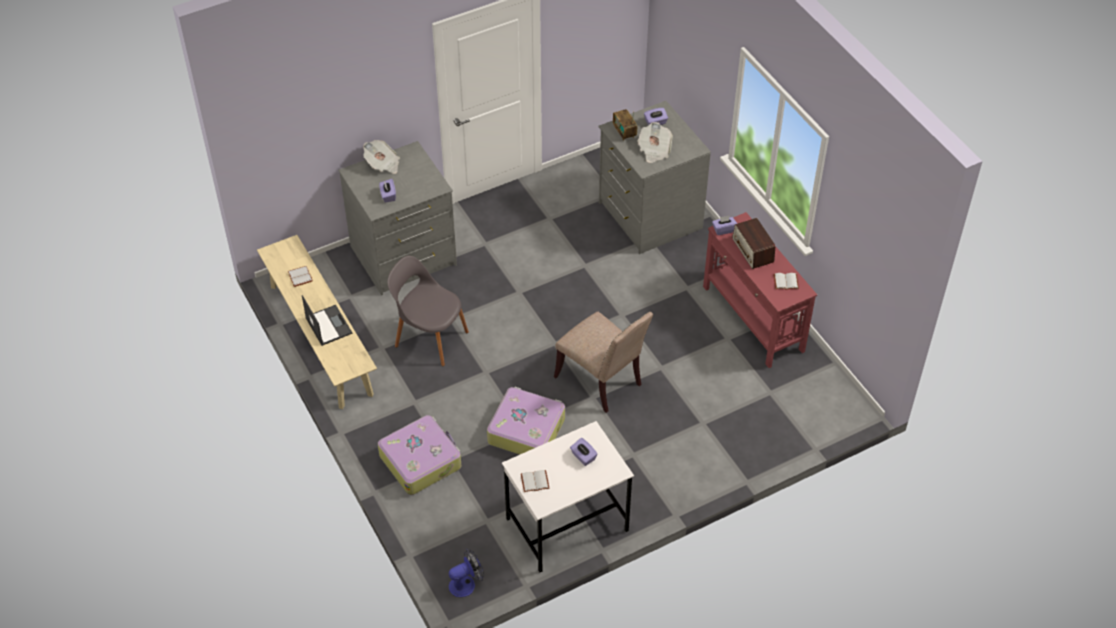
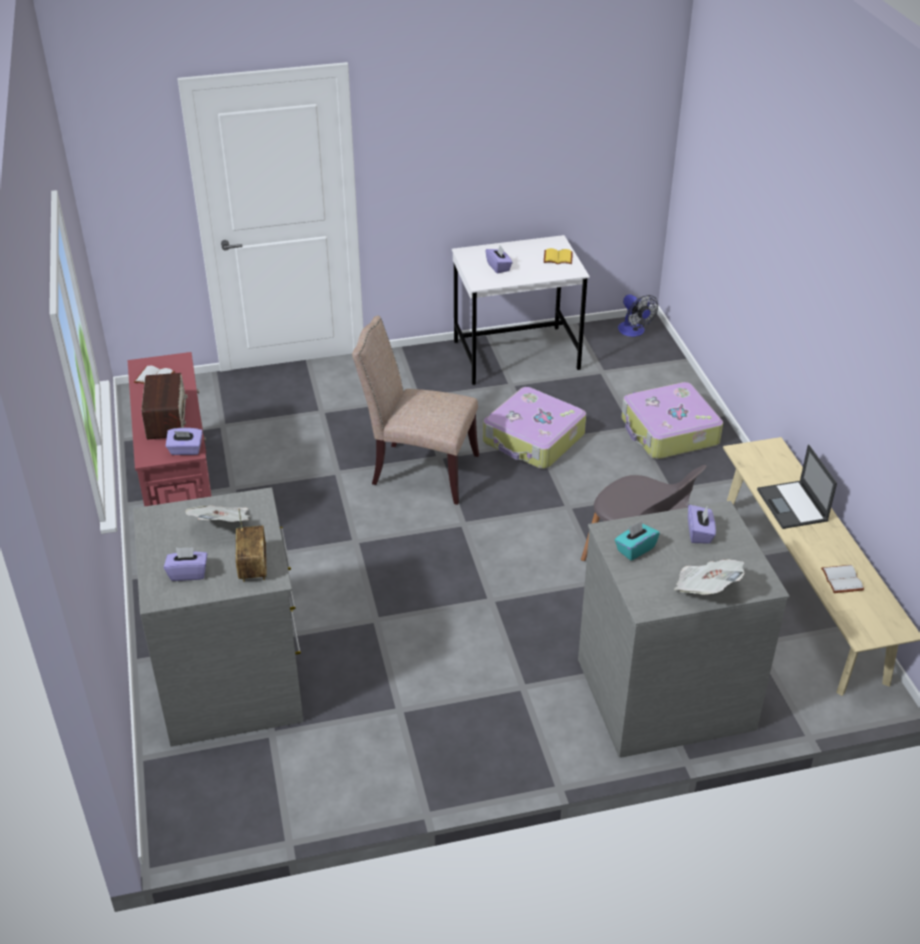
camera: 165 degrees left, 10 degrees down
fan [449,548,484,597] -> fan turned 105 degrees counterclockwise [618,294,658,337]
white book [521,470,550,492] -> yellow book [544,248,573,264]
beige chair [554,312,653,413] -> beige chair turned 45 degrees counterclockwise [352,315,479,505]
none -> turquoise tissue box [615,521,660,561]

